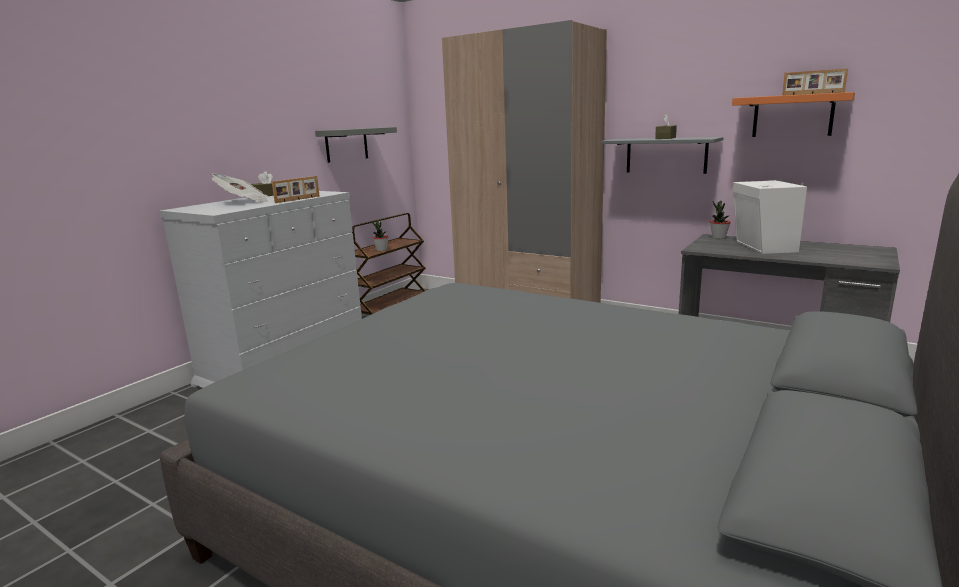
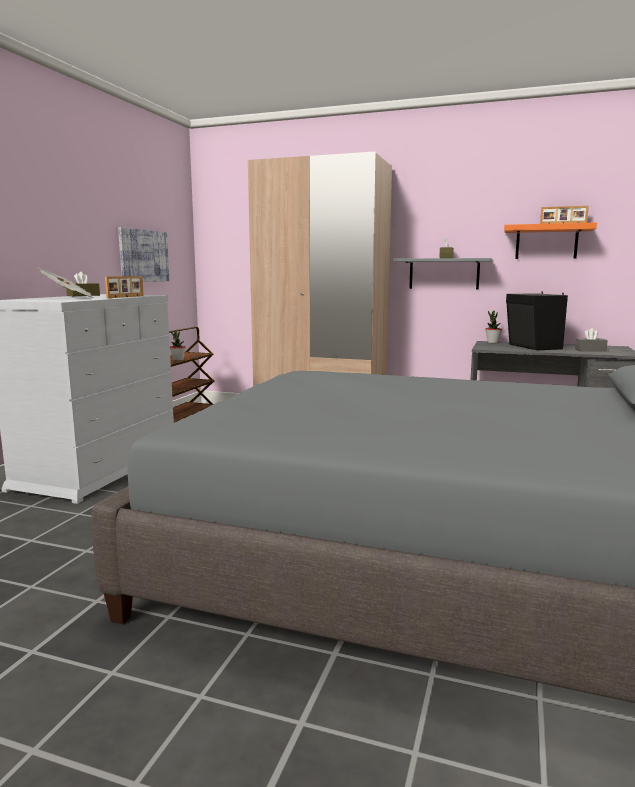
camera: 15 degrees left, 5 degrees down
grey shelf [315,127,397,163] -> picture [118,227,169,282]
white speaker [733,178,807,254] -> black speaker [506,292,568,350]
none -> grey tissue box [575,328,608,351]

